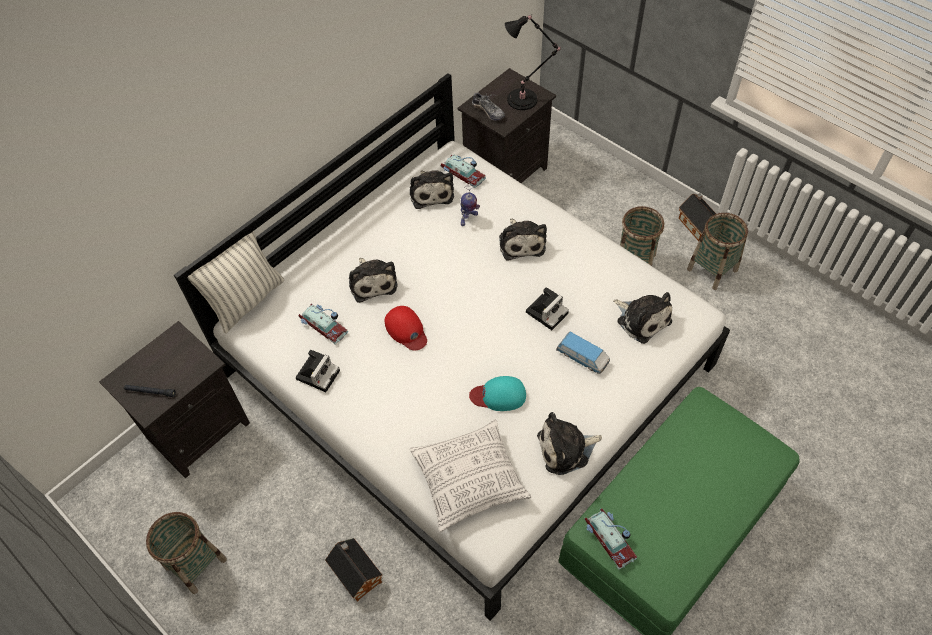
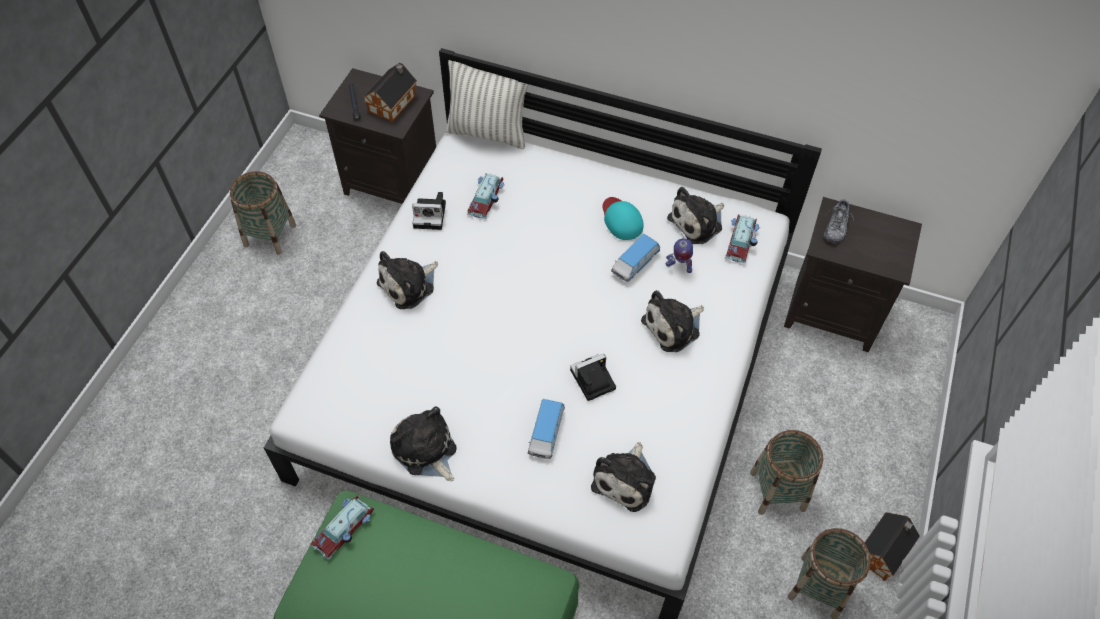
camera: 65 degrees right, 0 degrees up
toy house [325,538,382,602] -> toy house moved to [363,63,417,122]
plush toy [349,258,398,303] -> plush toy moved to [377,251,438,309]
red cap [385,306,427,350] -> none
pillow [410,419,531,532] -> none
turquoise cap [469,376,526,411] -> turquoise cap moved to [602,197,644,240]
black table lamp [505,15,560,110] -> none
camera [526,287,569,330] -> camera turned 135 degrees clockwise [570,354,616,401]
none -> toy car [611,234,660,282]

